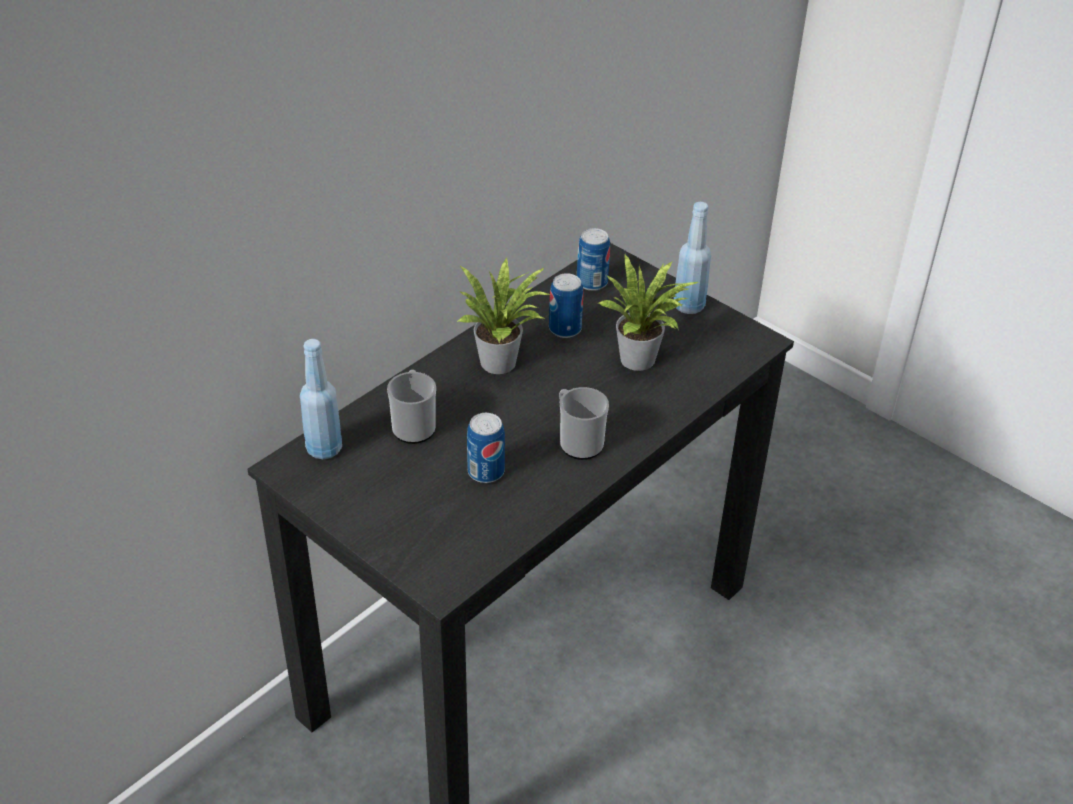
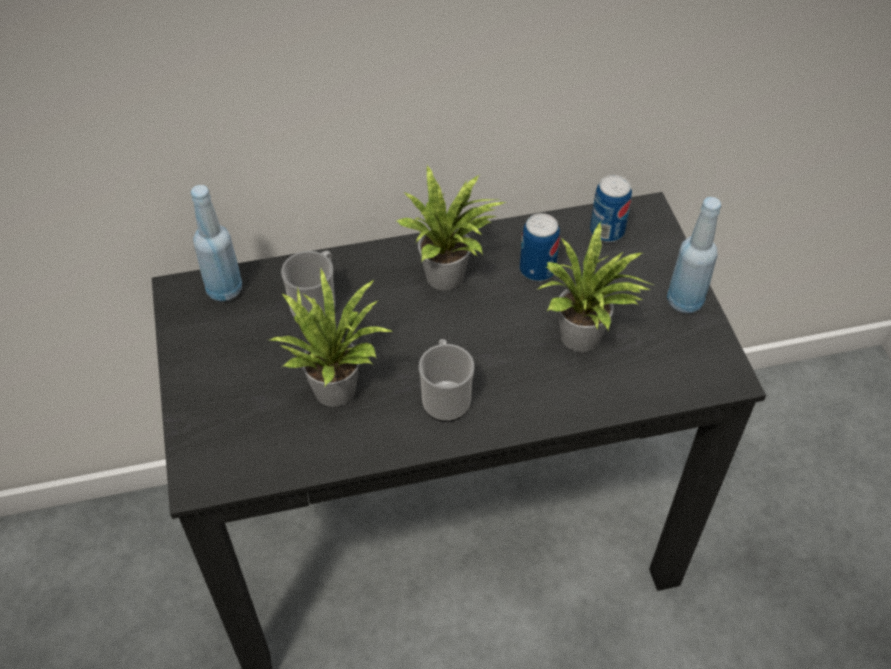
camera: 35 degrees right, 10 degrees up
can [467,413,505,483] -> potted plant [270,269,394,407]

